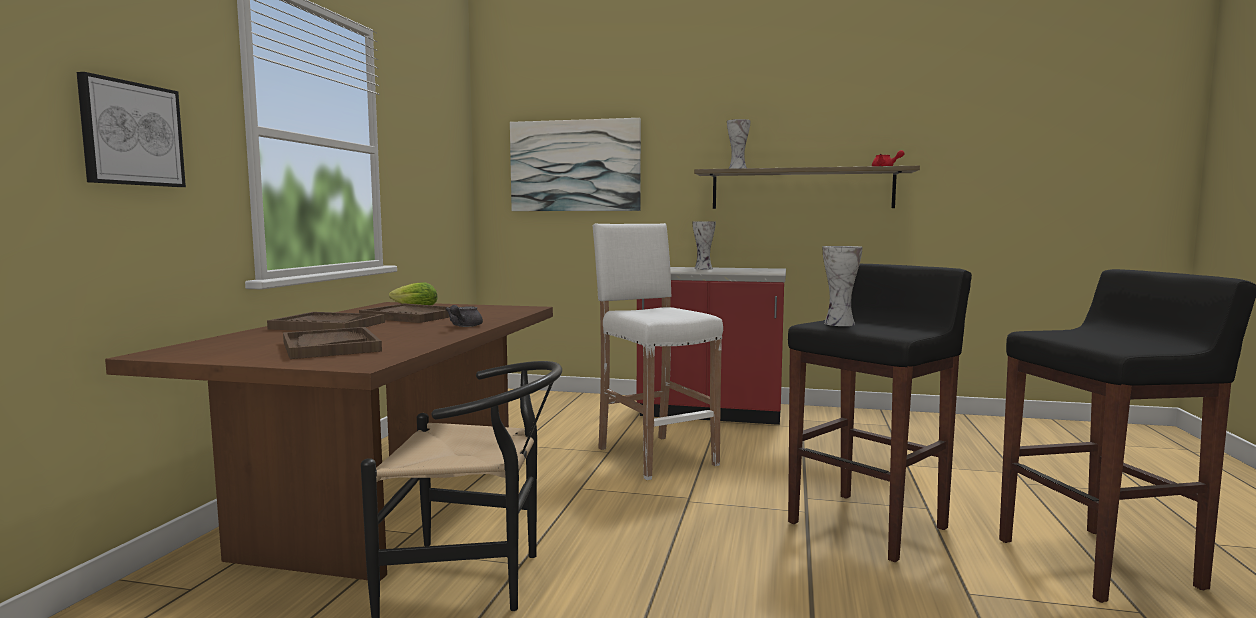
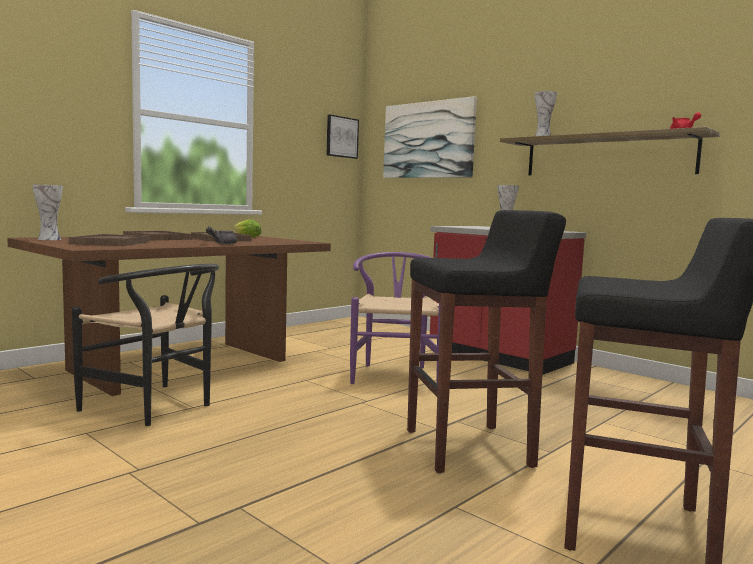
camera: 30 degrees right, 0 degrees up
picture [77,72,186,187] -> picture moved to [326,114,359,159]
white stool [593,223,723,480] -> purple chair [350,252,441,384]
vase [823,246,863,326] -> vase moved to [32,184,63,240]

